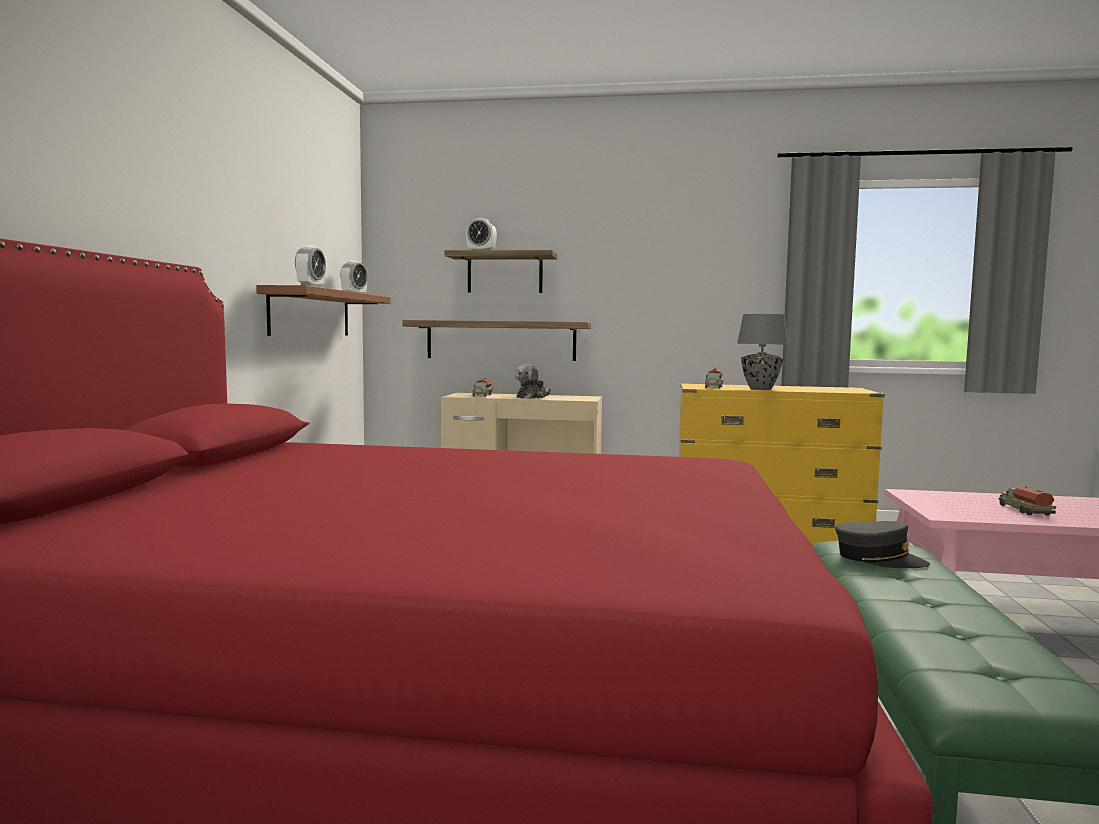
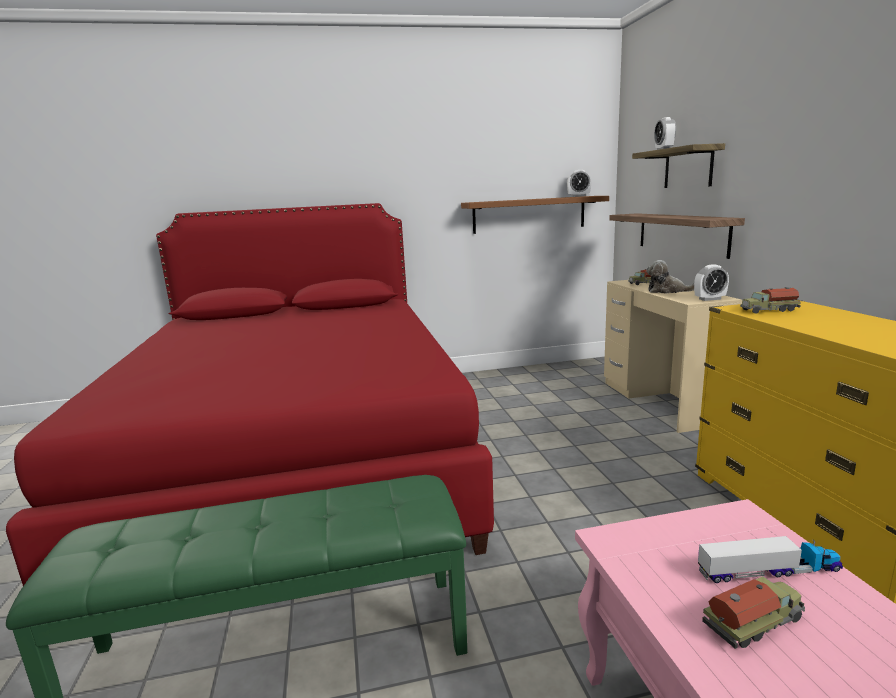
camera: 70 degrees right, 10 degrees up
alarm clock [295,245,326,287] -> alarm clock moved to [694,264,729,301]
grey table lamp [737,314,788,390] -> none
grey cap [835,521,930,568] -> none
none -> toy truck [698,536,843,583]

